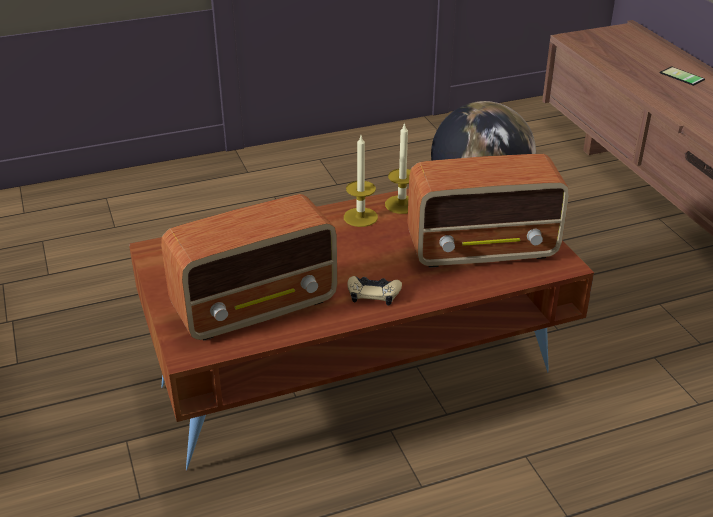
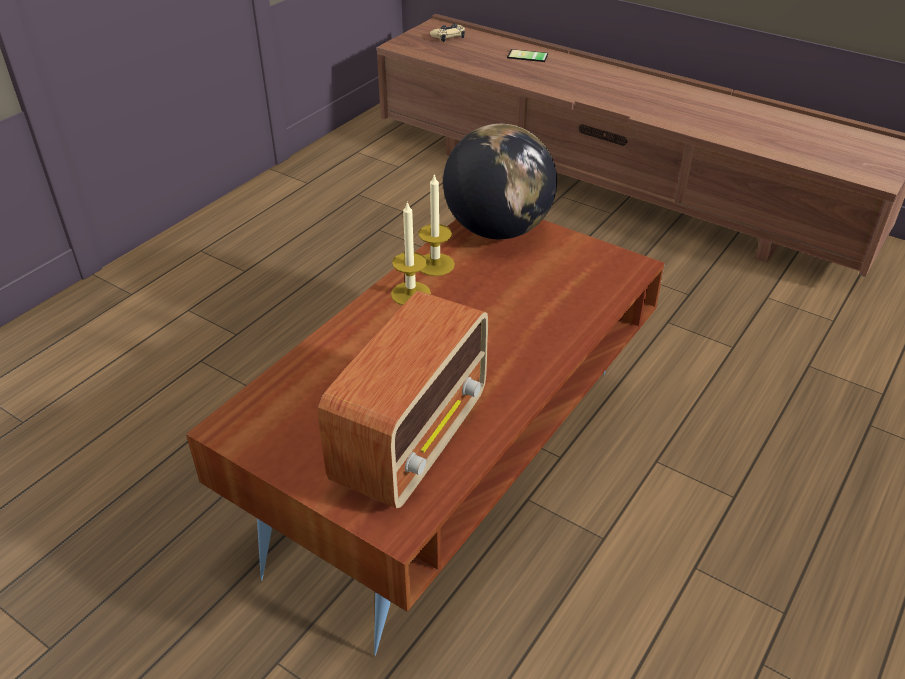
camera: 35 degrees left, 5 degrees up
beige game controller [348,276,402,306] -> beige game controller moved to [430,23,465,42]
radio [408,154,569,268] -> none

